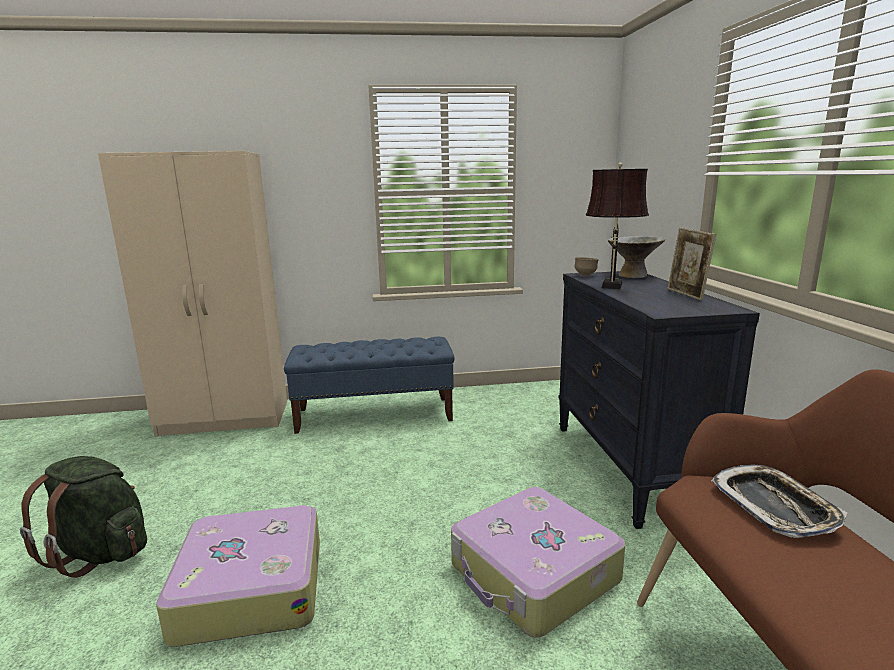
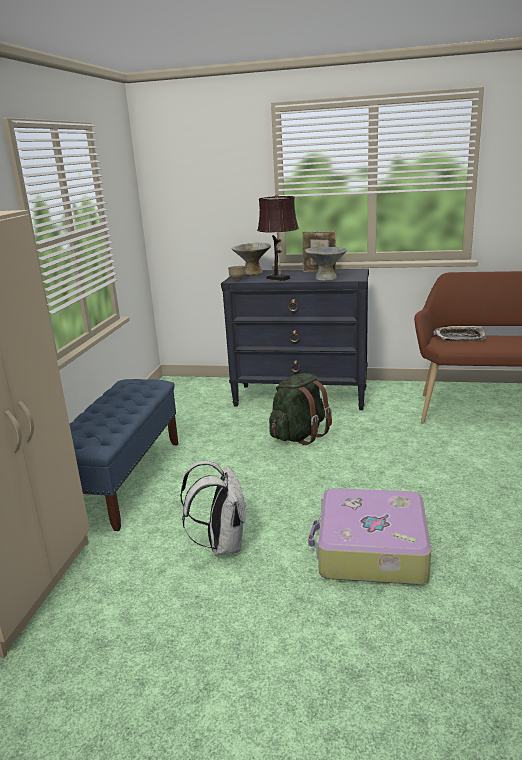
camera: 70 degrees left, 5 degrees up
green backpack [20,456,147,578] -> green backpack moved to [269,373,332,445]
suitcase [451,487,625,638] -> none
none -> white backpack [180,461,246,556]
none -> grey bowl [304,247,347,281]

